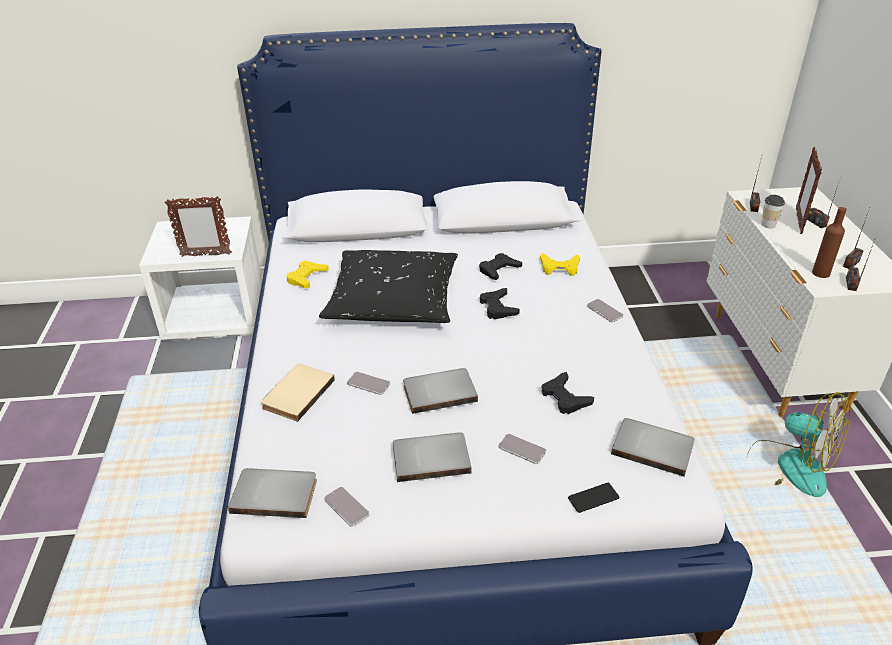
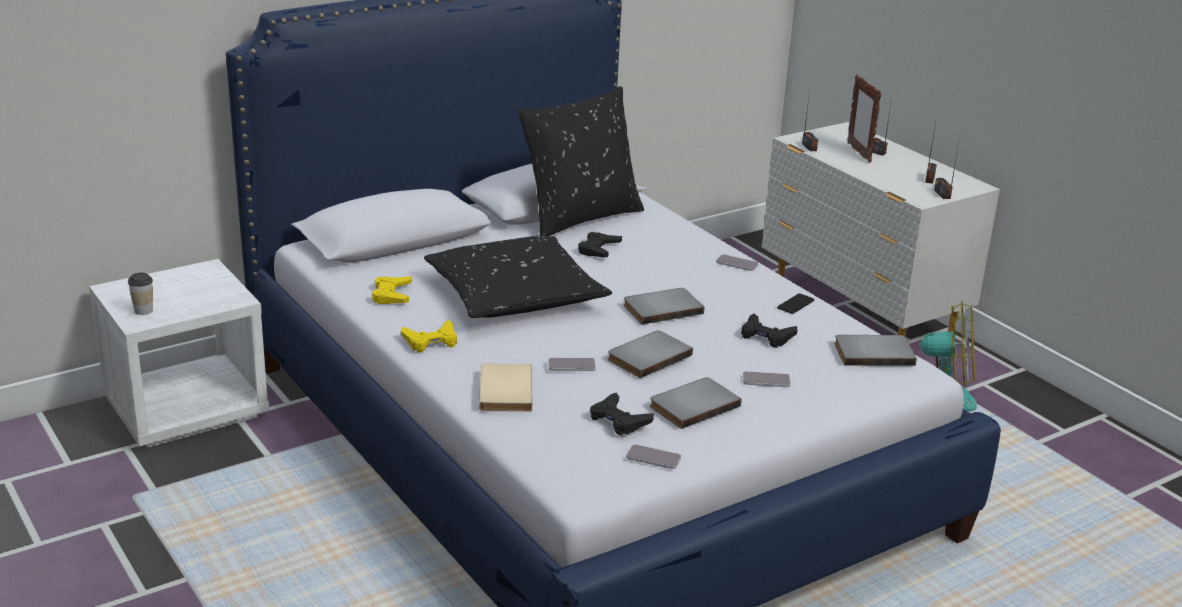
camera: 30 degrees left, 10 degrees down
picture frame [164,196,232,257] -> none
grey book [228,468,317,518] -> grey book moved to [624,288,704,324]
black game controller [480,288,520,319] -> black game controller moved to [590,393,654,435]
yellow game controller [540,253,580,276] -> yellow game controller moved to [401,320,457,352]
phone [568,482,620,513] -> phone moved to [777,293,814,314]
cup [761,195,785,228] -> cup moved to [128,273,153,315]
brown bottle [812,207,847,278] -> none
none -> black pillow [517,86,644,236]

